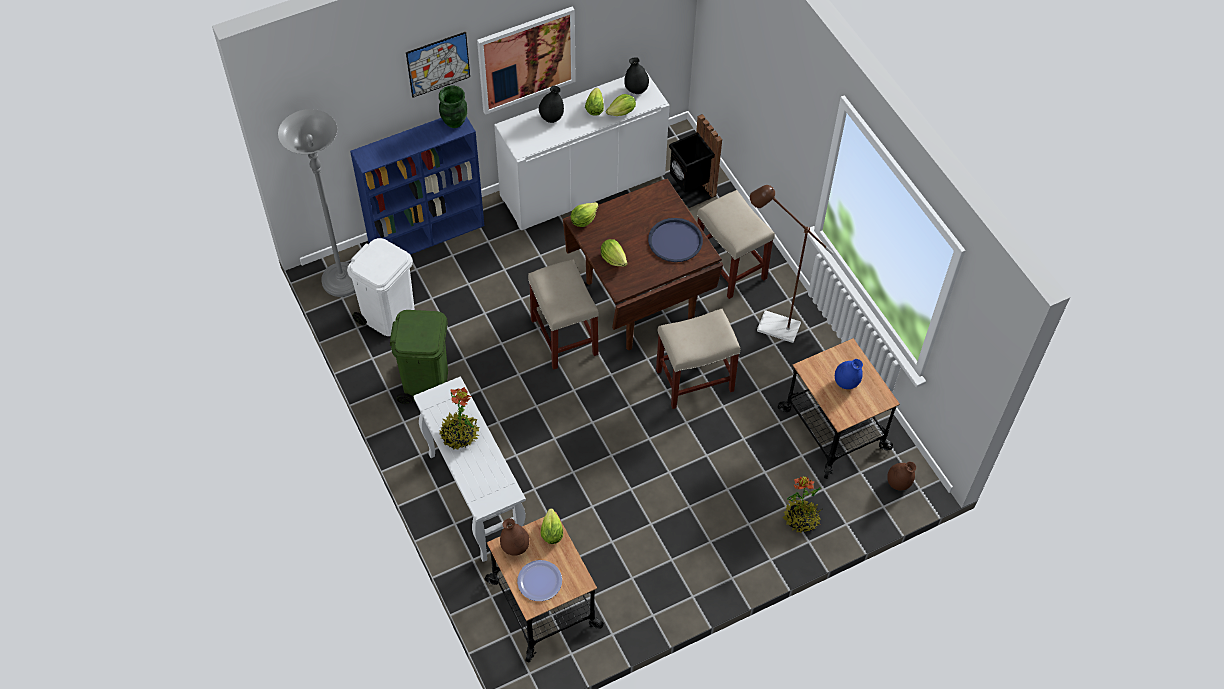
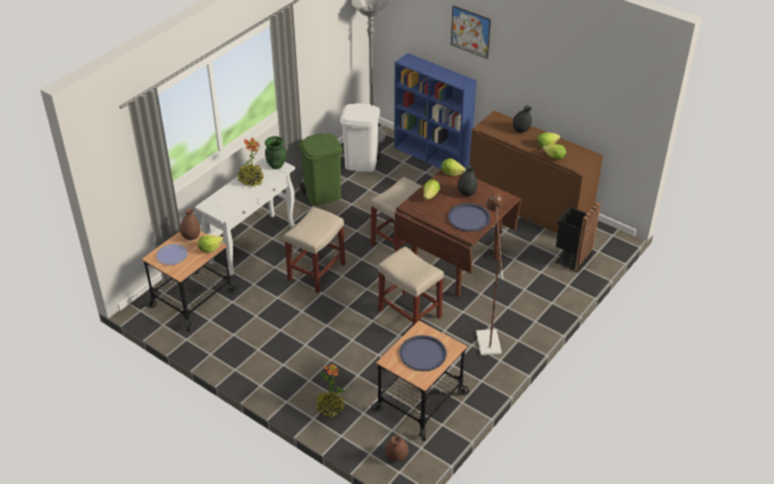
camera: 65 degrees right, 15 degrees down
green vase [439,85,467,128] -> green vase moved to [265,136,286,169]
picture [477,6,576,115] -> none
white cabinet [494,70,670,230] -> brown cabinet [470,111,603,233]
black vase [624,57,649,94] -> black vase moved to [457,165,477,196]
beige stool [697,190,775,299] -> beige stool moved to [284,207,345,293]
blue vase [835,359,863,389] -> blue tray [399,335,447,371]

